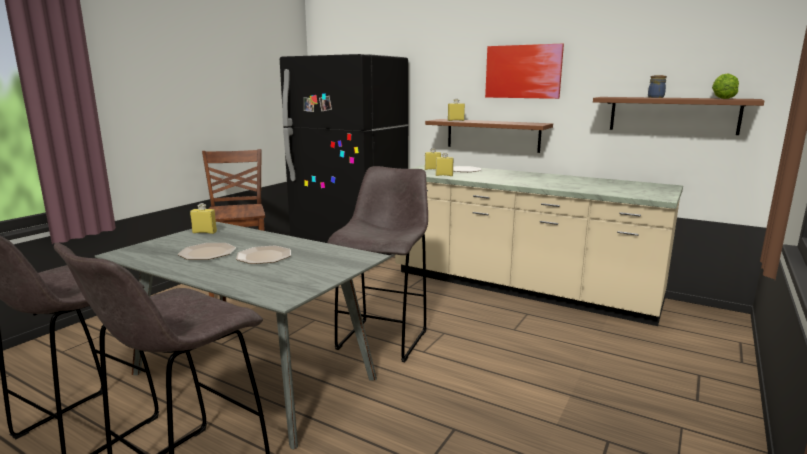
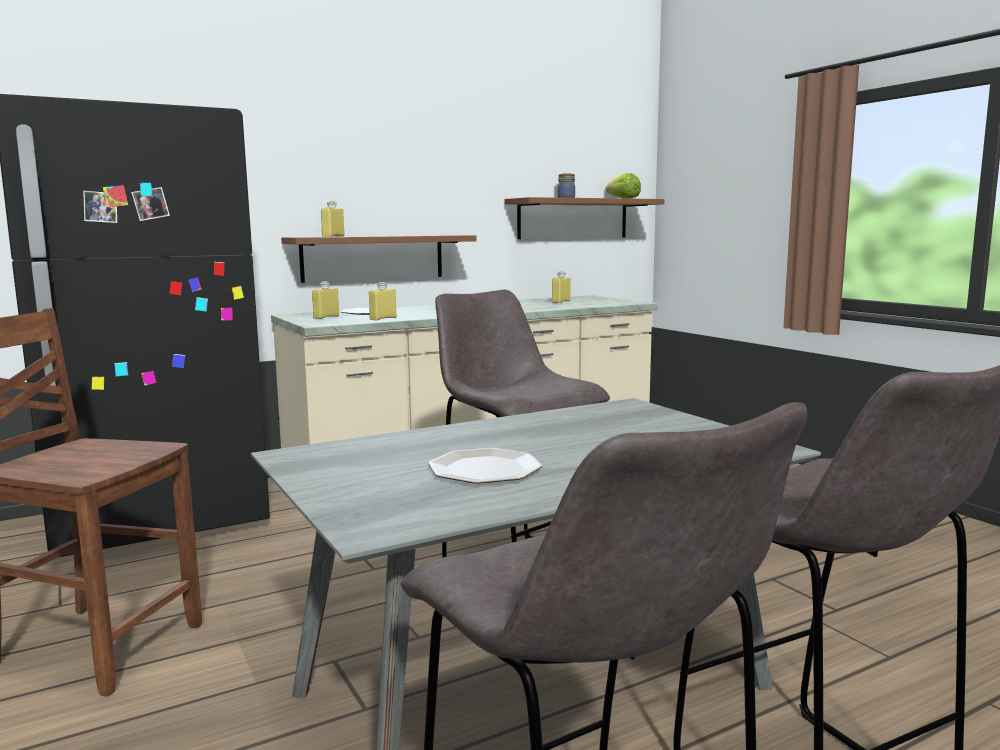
camera: 60 degrees left, 5 degrees down
yellow bottle [190,203,217,234] -> yellow bottle moved to [552,271,571,303]
plate [236,246,291,264] -> none
picture [485,44,564,99] -> none

